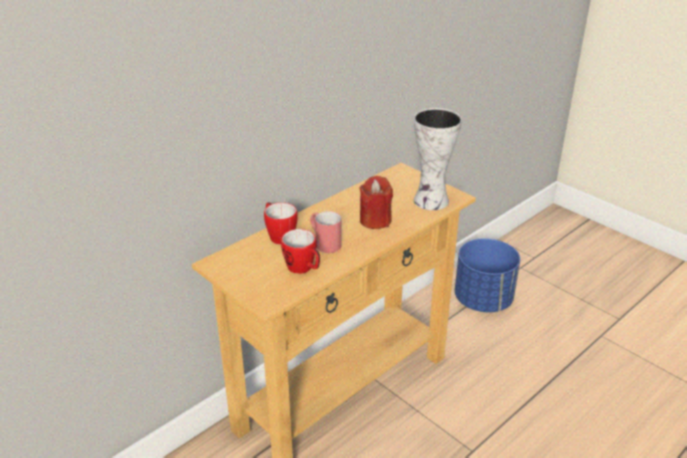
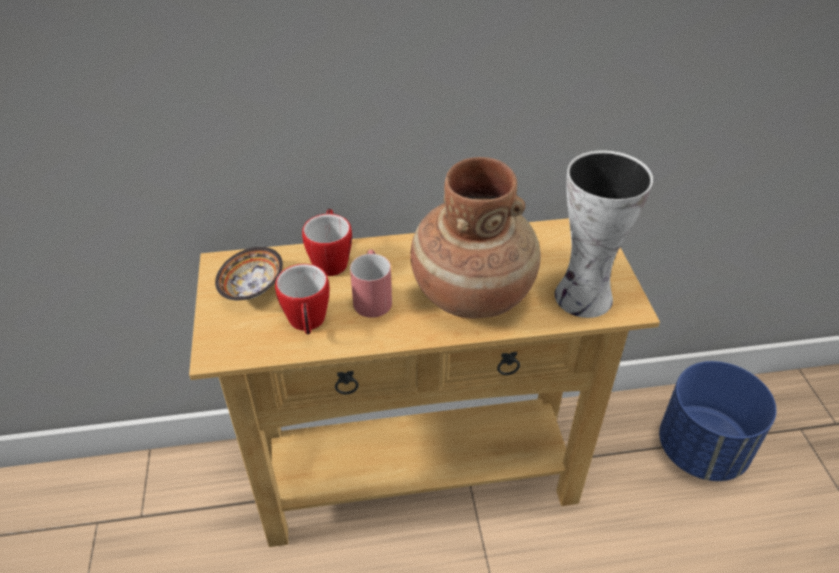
camera: 35 degrees right, 10 degrees up
red candle [360,176,393,229] -> brown vase [410,157,541,318]
none -> bowl [215,247,283,300]

